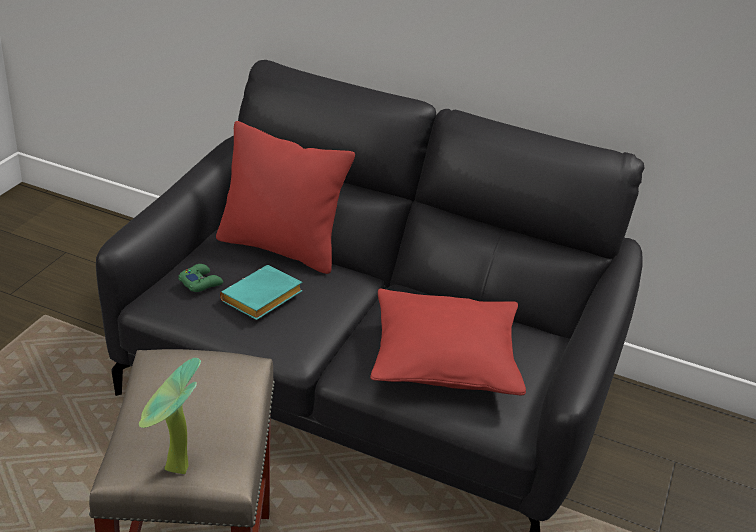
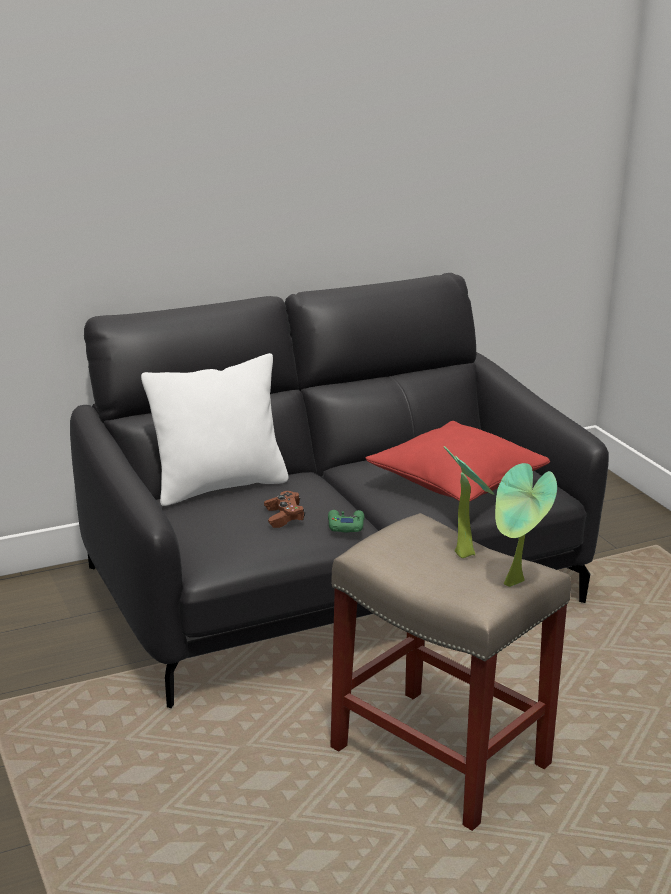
camera: 45 degrees left, 10 degrees down
green game controller [178,264,223,292] -> green game controller moved to [328,510,364,533]
red pillow [216,121,355,274] -> white pillow [141,353,289,506]
turquoise book [220,265,302,320] -> brown game controller [264,491,305,528]
none -> potted plant [444,446,495,558]

